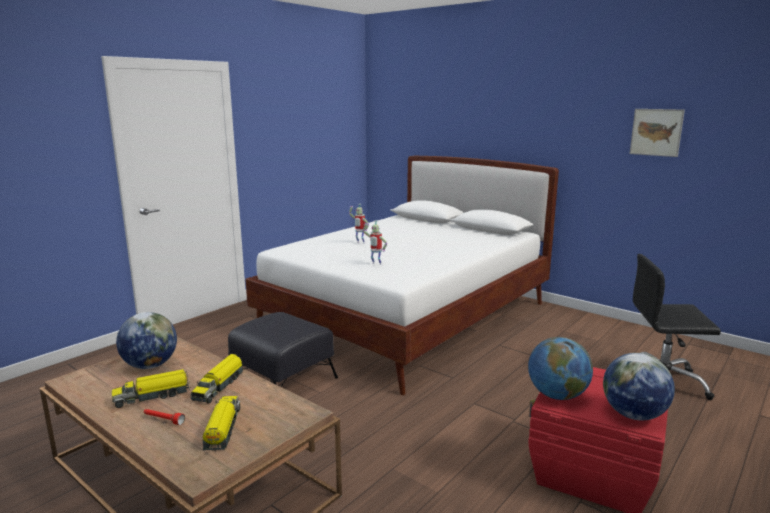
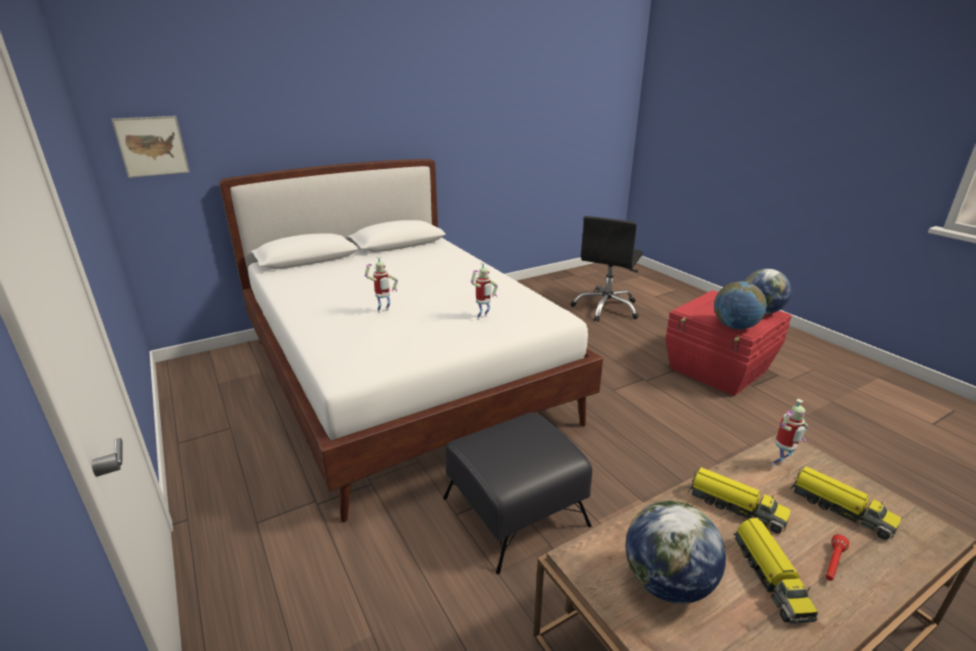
camera: 70 degrees left, 10 degrees up
toy truck [203,396,241,451] -> toy truck turned 150 degrees counterclockwise [790,466,901,540]
picture [630,109,685,157] -> picture moved to [111,116,190,178]
none -> toy robot [771,399,808,467]

